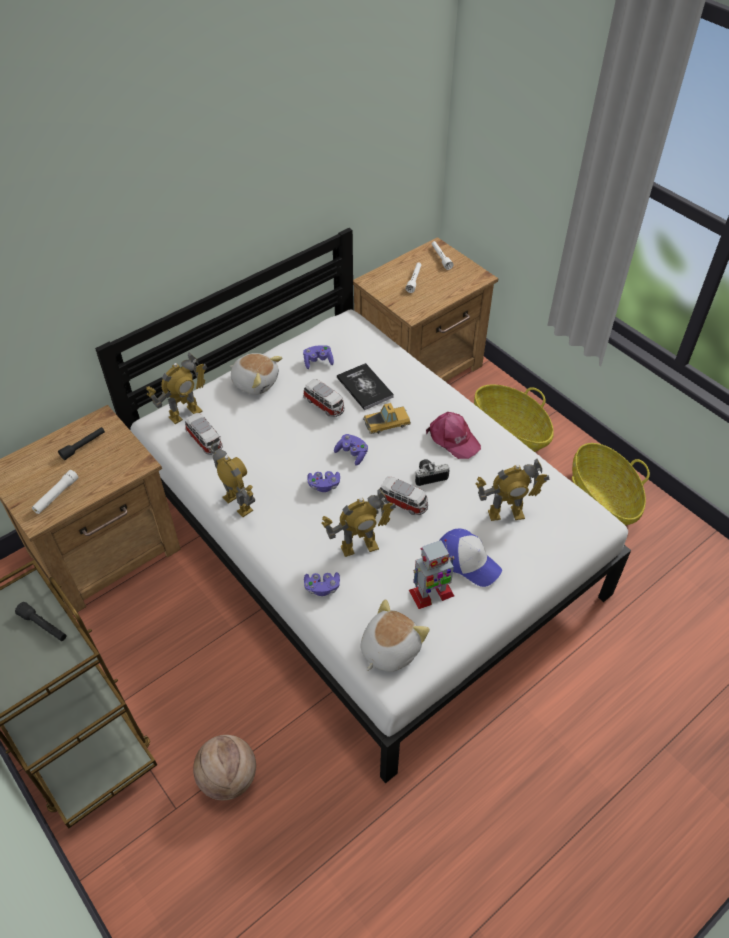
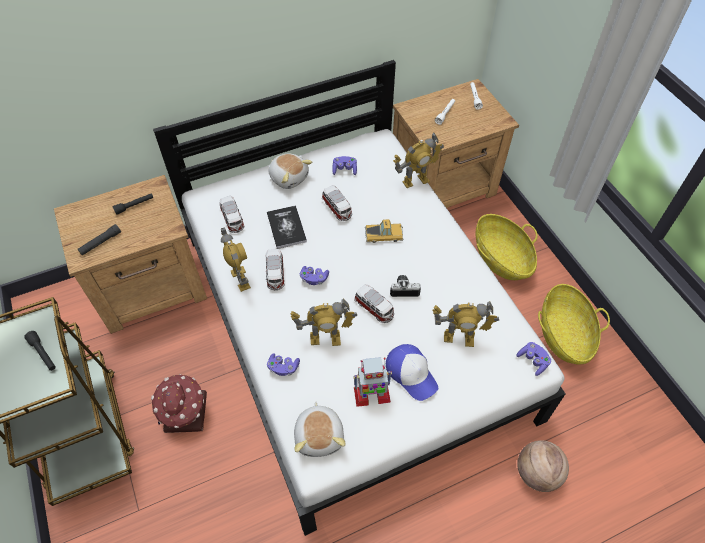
camera: 15 degrees right, 5 degrees up
white flashlight [32,470,79,514] -> black flashlight [78,224,121,256]
toy robot [146,352,207,424] -> toy robot moved to [393,133,444,188]
basketball [193,735,256,800] -> basketball moved to [517,440,569,492]
purple game controller [334,434,368,466] -> purple game controller moved to [516,342,551,376]
book [337,363,394,410] -> book moved to [267,205,307,249]
plush toy [361,599,430,672] -> plush toy turned 120 degrees clockwise [294,402,346,457]
pink cap [426,412,481,459] -> none
none -> toy house [151,374,207,433]
none -> toy car [266,249,285,290]

